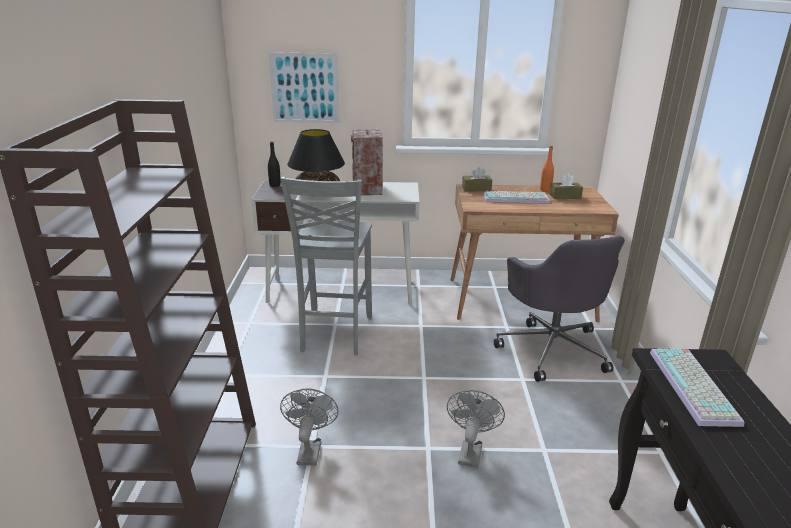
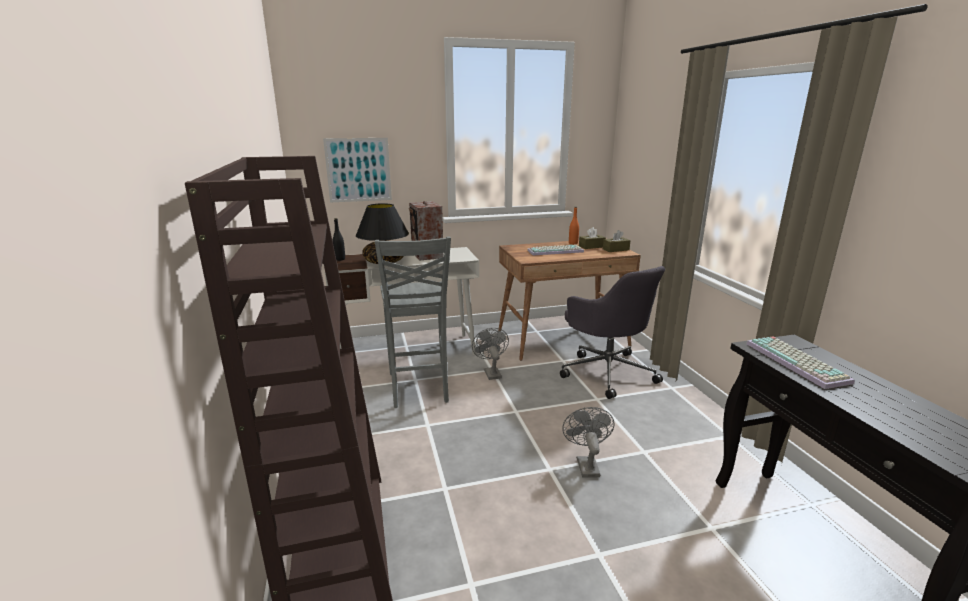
camera: 15 degrees left, 5 degrees down
grey fan [280,388,339,466] -> grey fan moved to [472,328,509,380]
brown tissue box [462,167,492,192] -> brown tissue box moved to [603,230,631,252]

